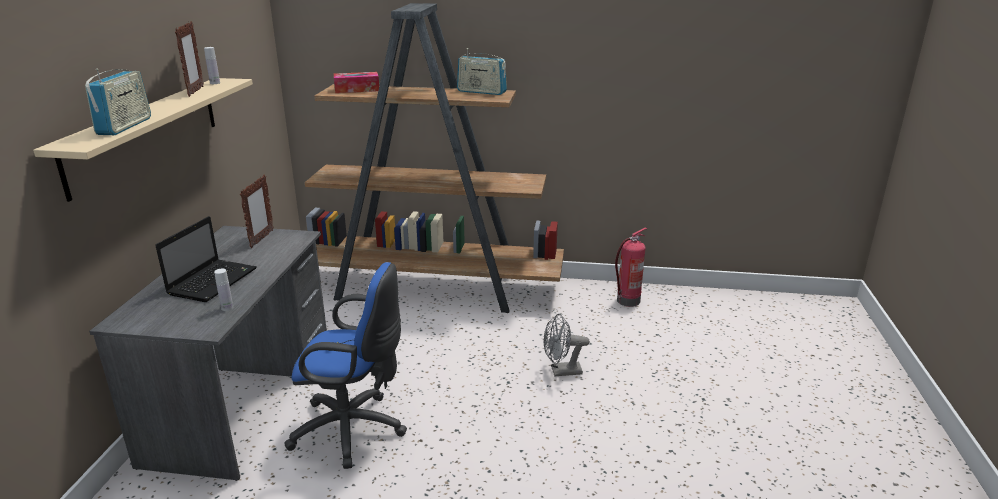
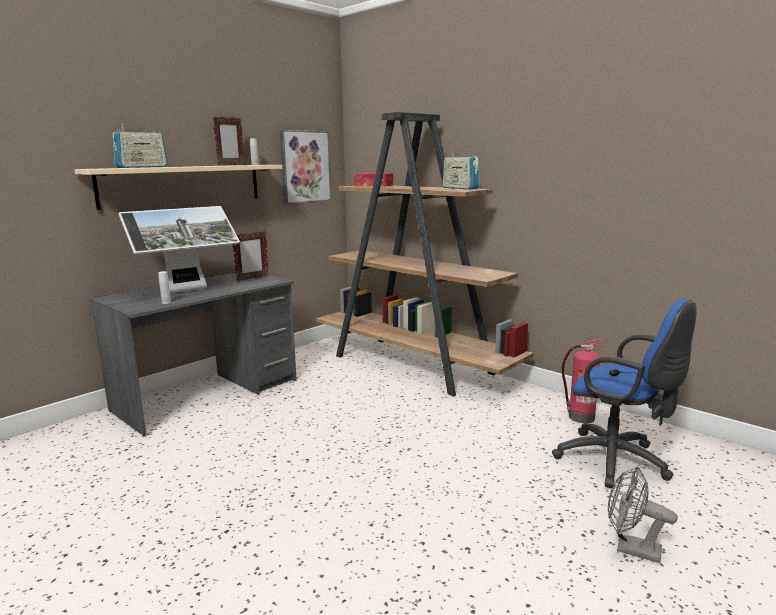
camera: 35 degrees right, 10 degrees down
laptop [155,216,257,302] -> monitor [119,206,240,294]
blue office chair [284,262,407,469] -> blue office chair moved to [552,299,697,488]
grey fan [544,314,589,377] -> grey fan moved to [608,467,678,563]
none -> picture [280,130,331,205]

